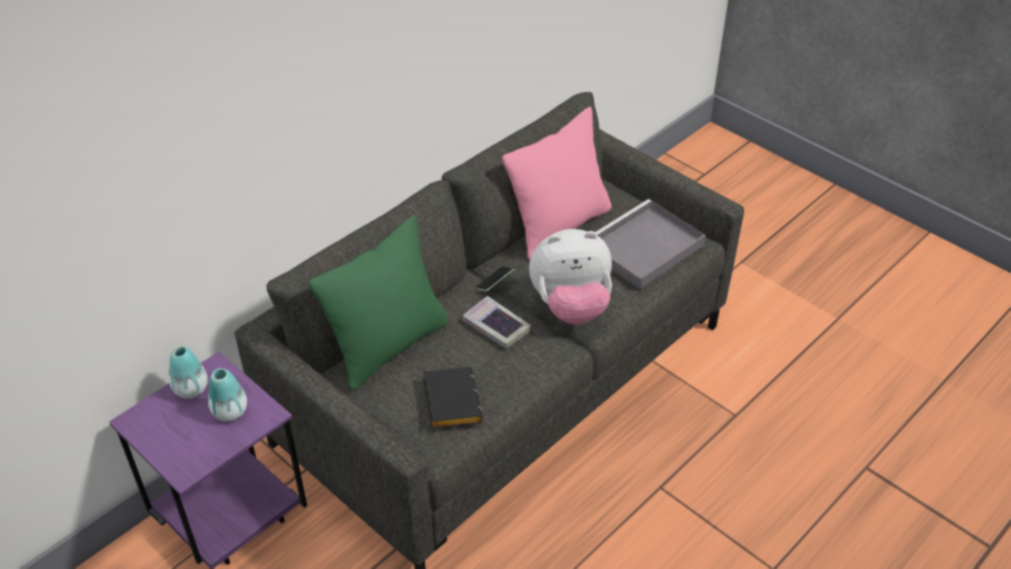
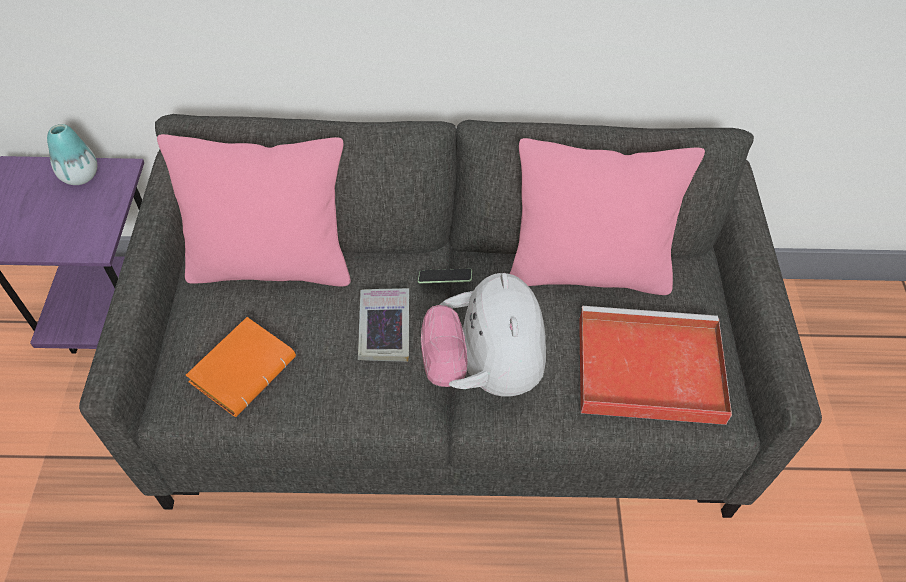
camera: 45 degrees right, 10 degrees up
vase [208,368,247,421] -> none
green pillow [309,215,448,390] -> pink pillow [157,134,351,286]
black book [423,367,483,429] -> orange book [186,317,296,417]
plush toy [529,229,612,325] -> plush toy turned 45 degrees clockwise [421,273,546,397]
grey tray [595,199,706,289] -> red tray [579,306,732,425]

